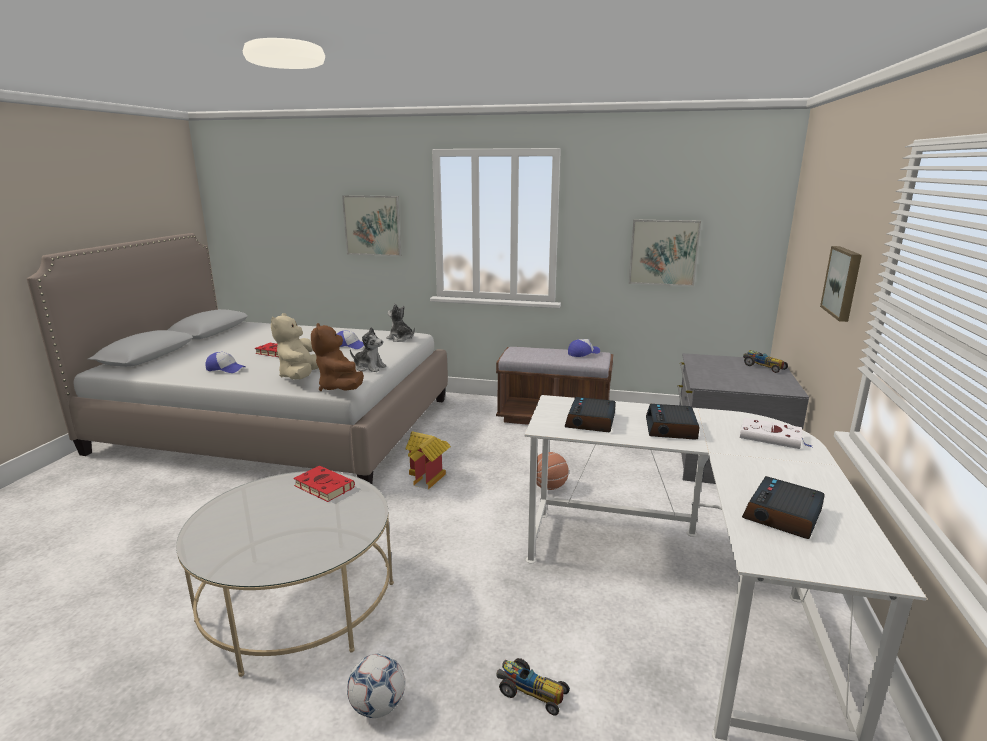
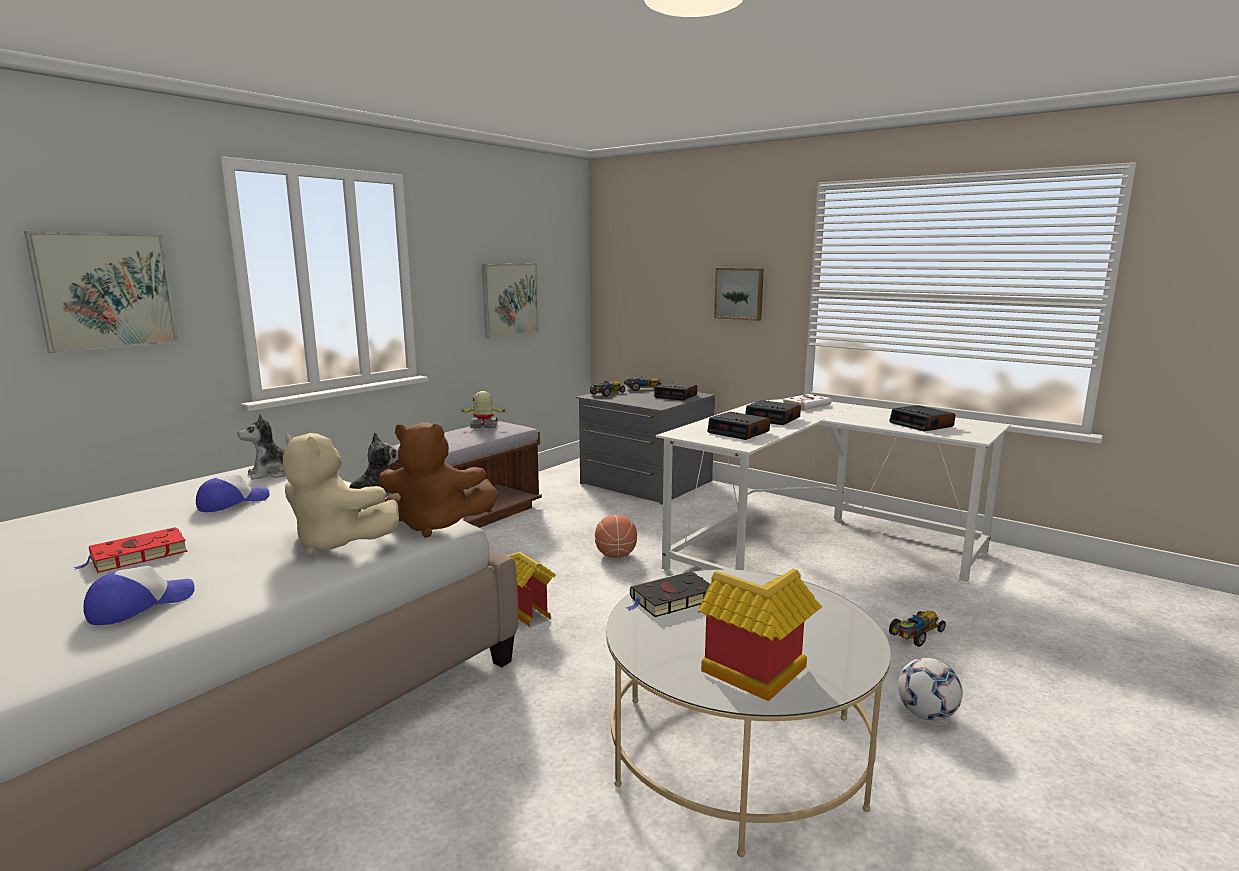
camera: 65 degrees left, 5 degrees down
red book [293,466,355,502] -> black book [626,571,710,617]
cap [568,339,600,357] -> toy robot [459,391,508,428]
none -> toy car [590,381,625,397]
none -> alarm clock [654,382,697,401]
none -> toy house [698,569,822,702]

